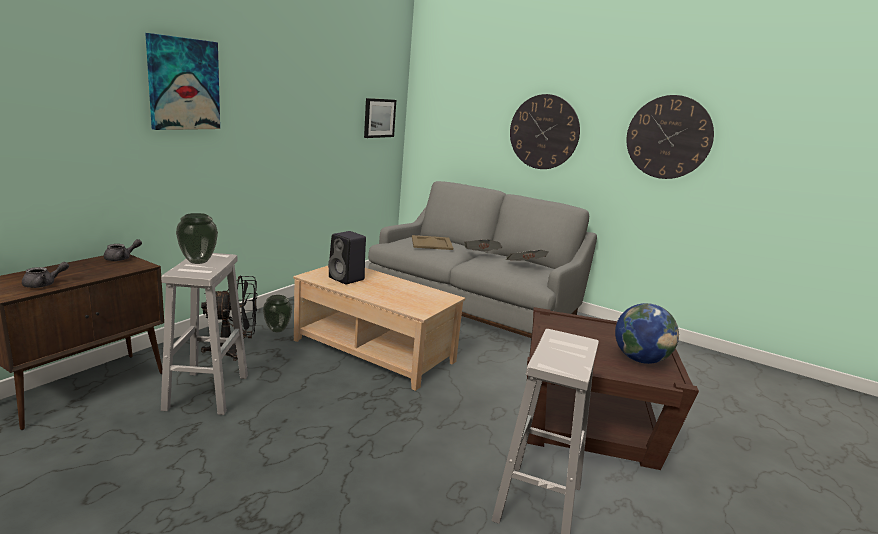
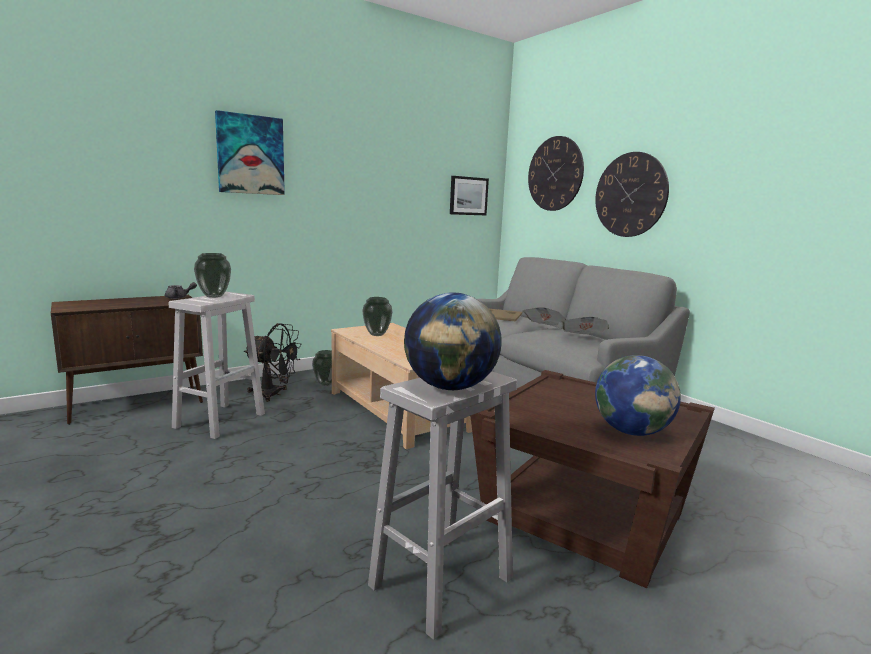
camera: 25 degrees right, 5 degrees down
grey teapot [22,262,69,288] -> none
black speaker [328,231,366,284] -> vase [362,297,393,336]
wall clock [627,95,714,179] -> wall clock moved to [528,136,584,211]
none -> globe [404,293,502,390]

